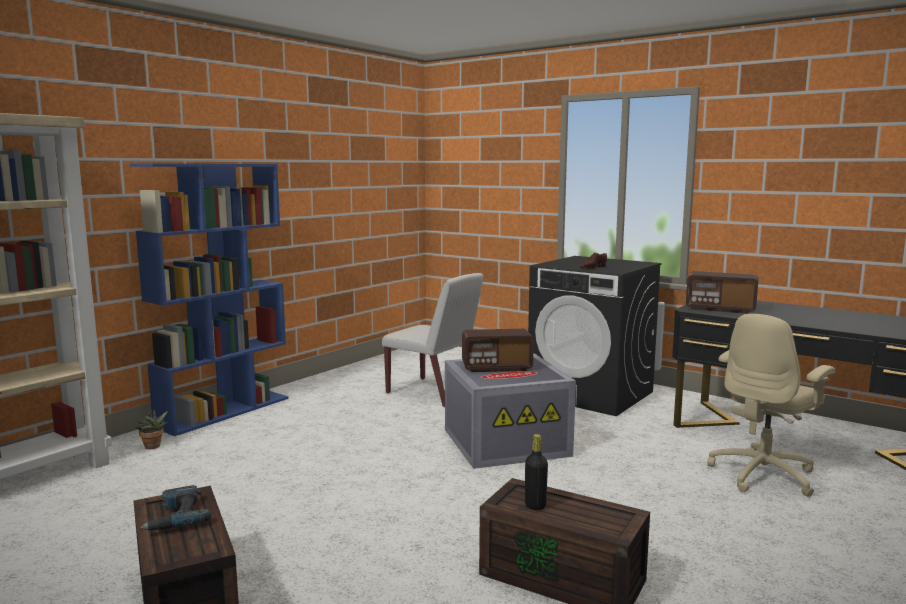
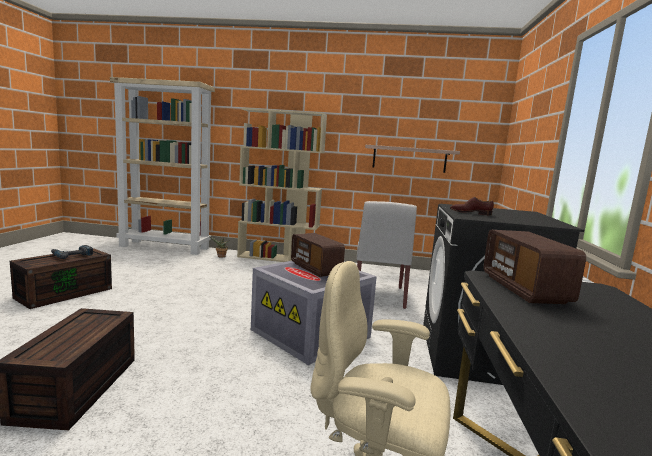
camera: 60 degrees right, 0 degrees up
blue bookcase [130,164,289,436] -> beige bookcase [237,108,327,262]
black bottle [525,434,548,510] -> none
none -> shelf [365,145,460,173]

